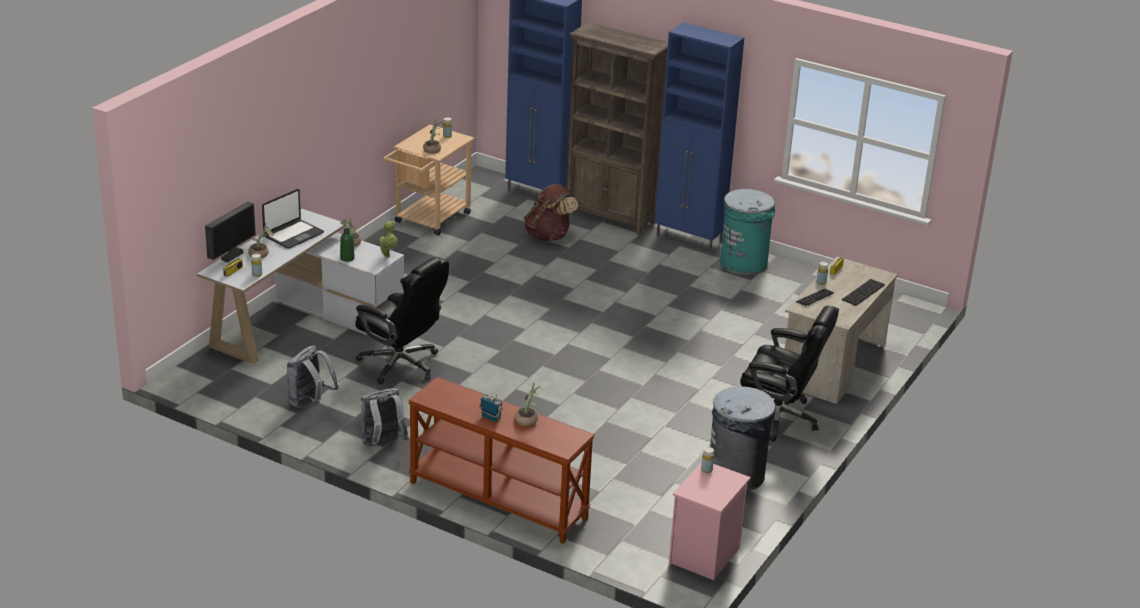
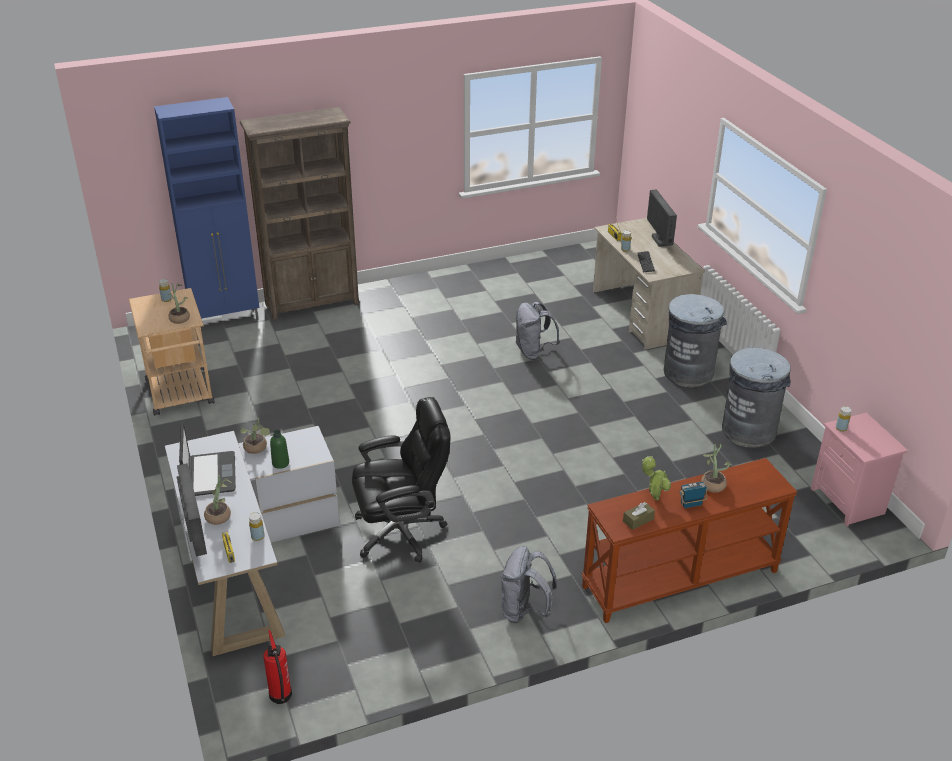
camera: 50 degrees left, 5 degrees up
grey backpack [287,345,339,409] -> grey backpack moved to [515,302,560,360]
potted plant [379,221,398,258] -> potted plant moved to [642,456,671,500]
brown backpack [524,184,578,241] -> none
blue cabinet [655,22,744,252] -> none
turquoise trash can [720,189,775,275] -> none
black office chair [740,306,839,442] -> grey trash can [664,294,727,387]
keyboard [842,279,885,306] -> monitor [647,189,677,247]
none -> fire extinguisher [264,630,292,704]
none -> brown tissue box [623,502,655,530]

